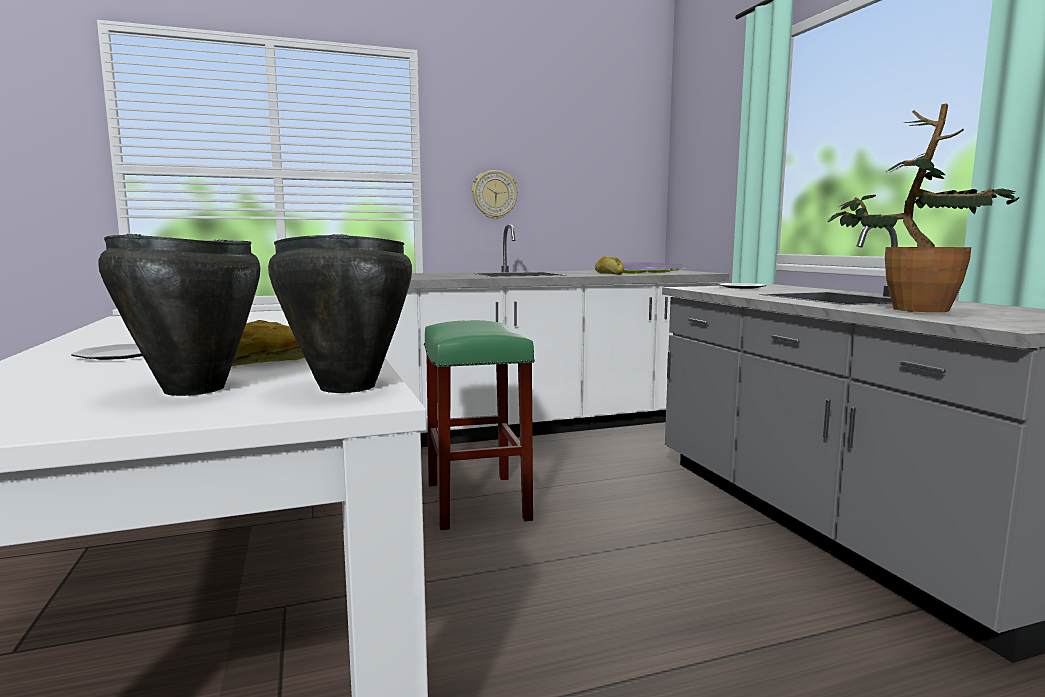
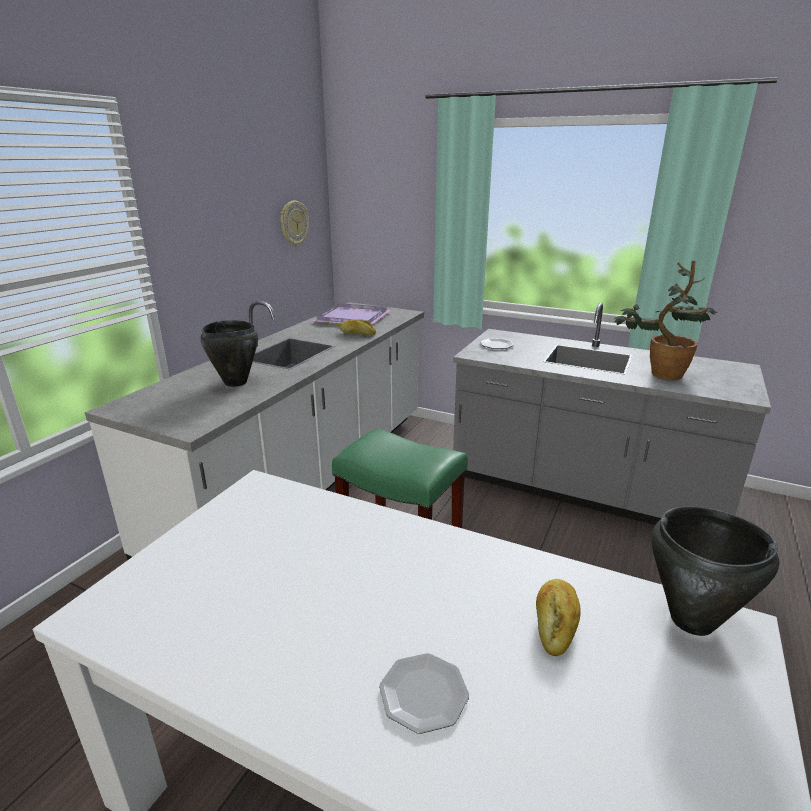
camera: 45 degrees left, 15 degrees up
black cooking pot [98,234,260,396] -> black cooking pot moved to [200,320,258,387]
wall clock [472,170,518,219] -> wall clock moved to [280,201,309,247]

